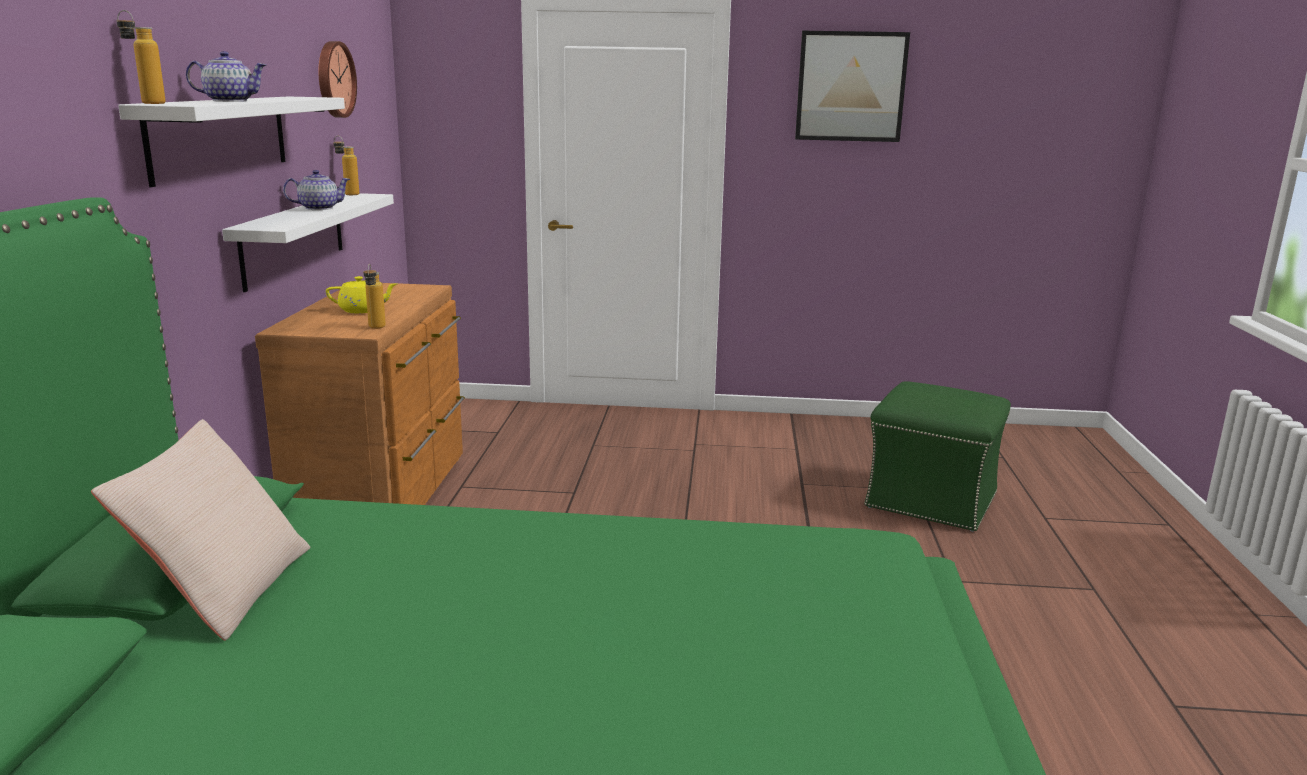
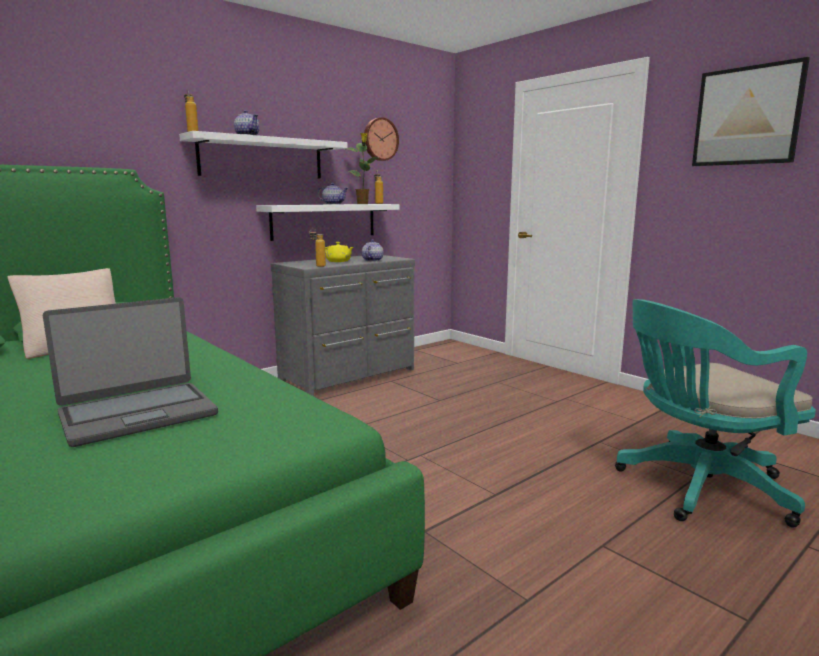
camera: 45 degrees right, 5 degrees down
brown dresser [255,283,465,505] -> grey dresser [271,255,415,396]
green ottoman [864,381,1011,532] -> turquoise office chair [615,299,816,528]
none -> laptop [43,297,218,447]
none -> potted plant [344,133,379,204]
none -> teapot [362,239,384,261]

